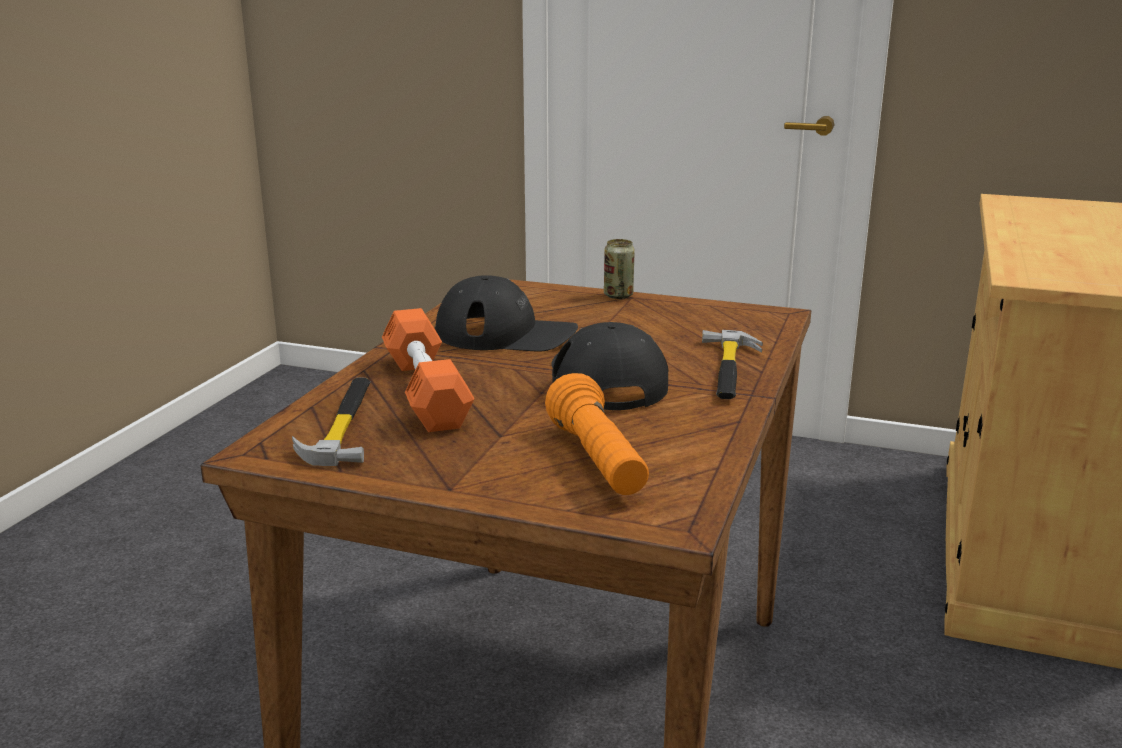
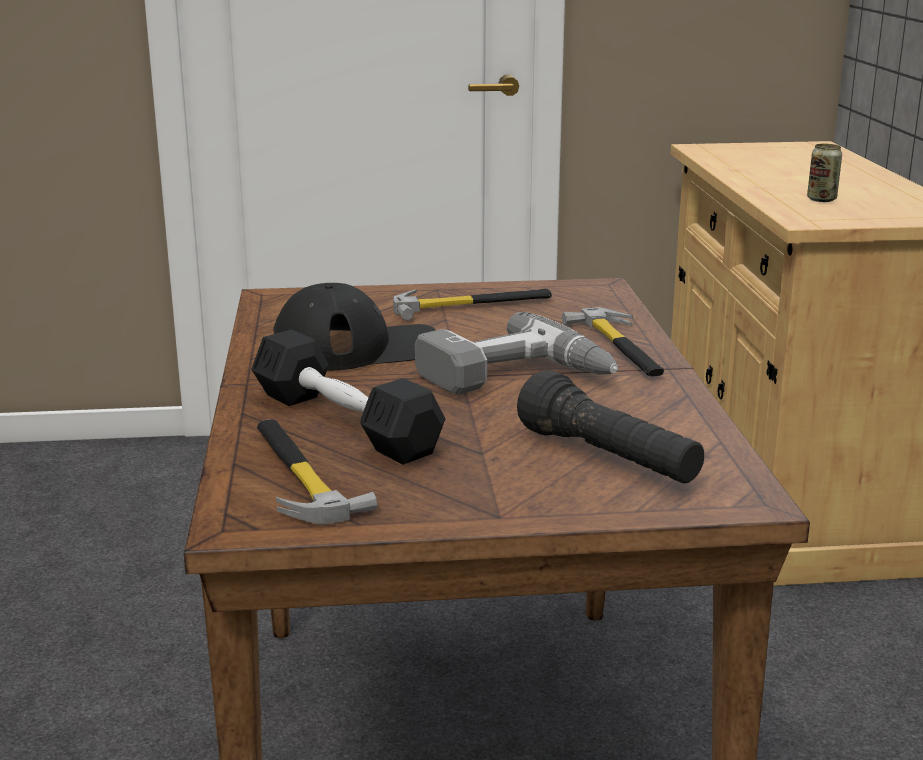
camera: 25 degrees left, 0 degrees up
orange dumbbell [382,308,475,432] -> black dumbbell [251,330,445,465]
orange flashlight [545,373,649,495] -> black flashlight [517,370,704,484]
black cap [552,322,669,410] -> power drill [415,312,618,395]
can [604,239,635,299] -> can moved to [807,144,842,202]
none -> hammer [393,289,552,321]

